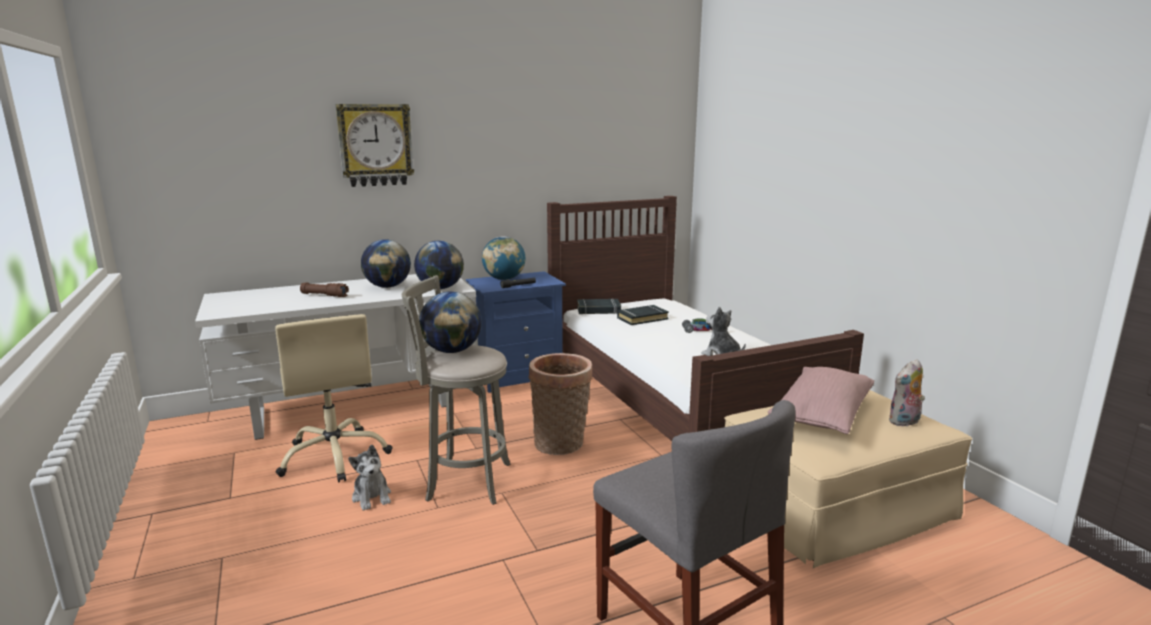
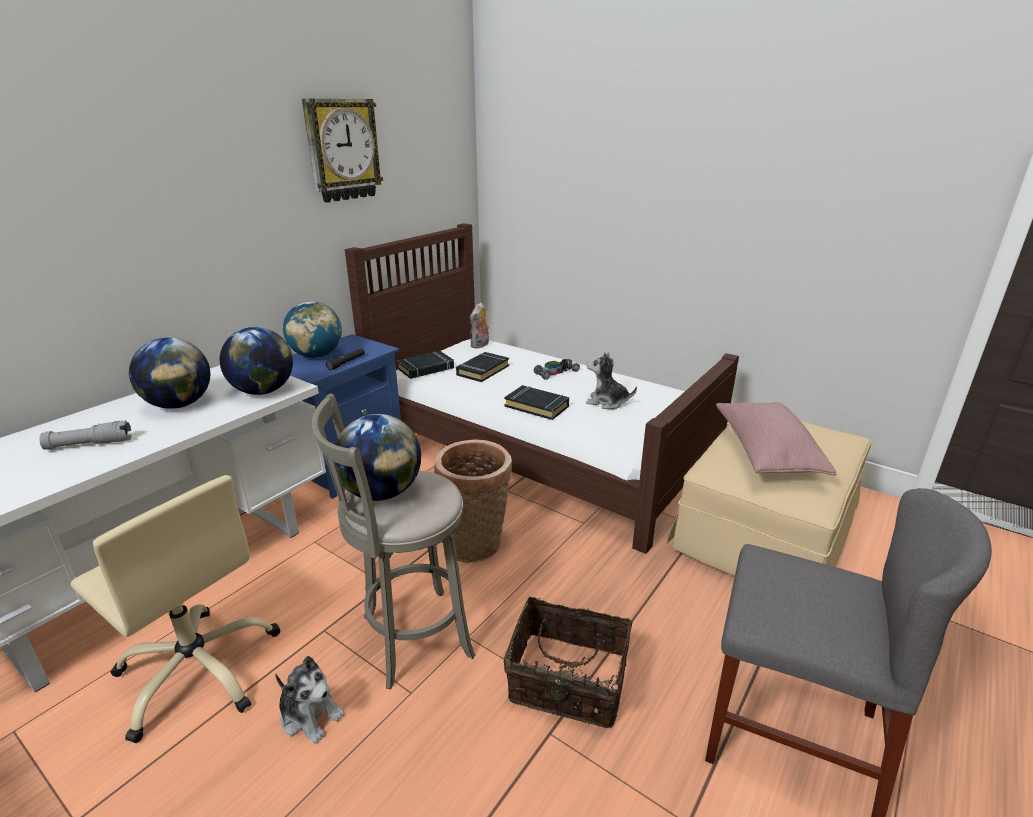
camera: 30 degrees left, 10 degrees up
brown flashlight [300,282,349,297] -> grey flashlight [39,421,131,450]
wall clock [336,104,414,187] -> wall clock moved to [302,98,383,203]
plush toy [889,359,925,427] -> plush toy moved to [470,302,489,349]
none -> basket [504,596,632,728]
none -> black book [505,385,569,420]

